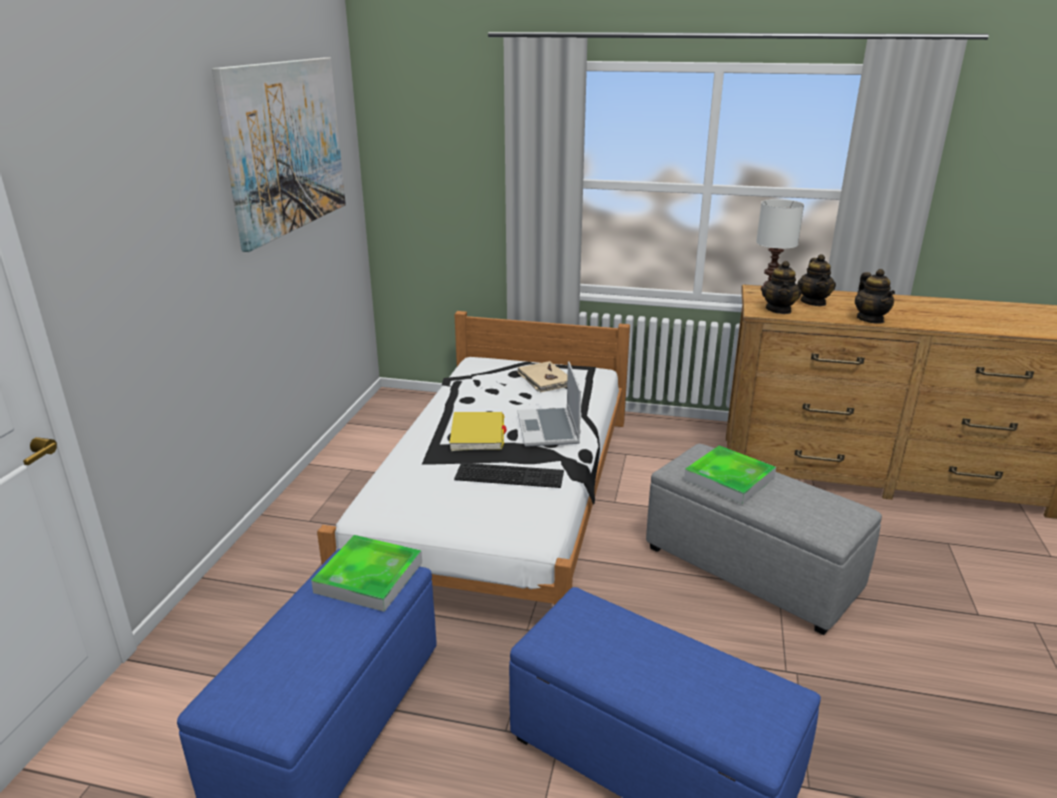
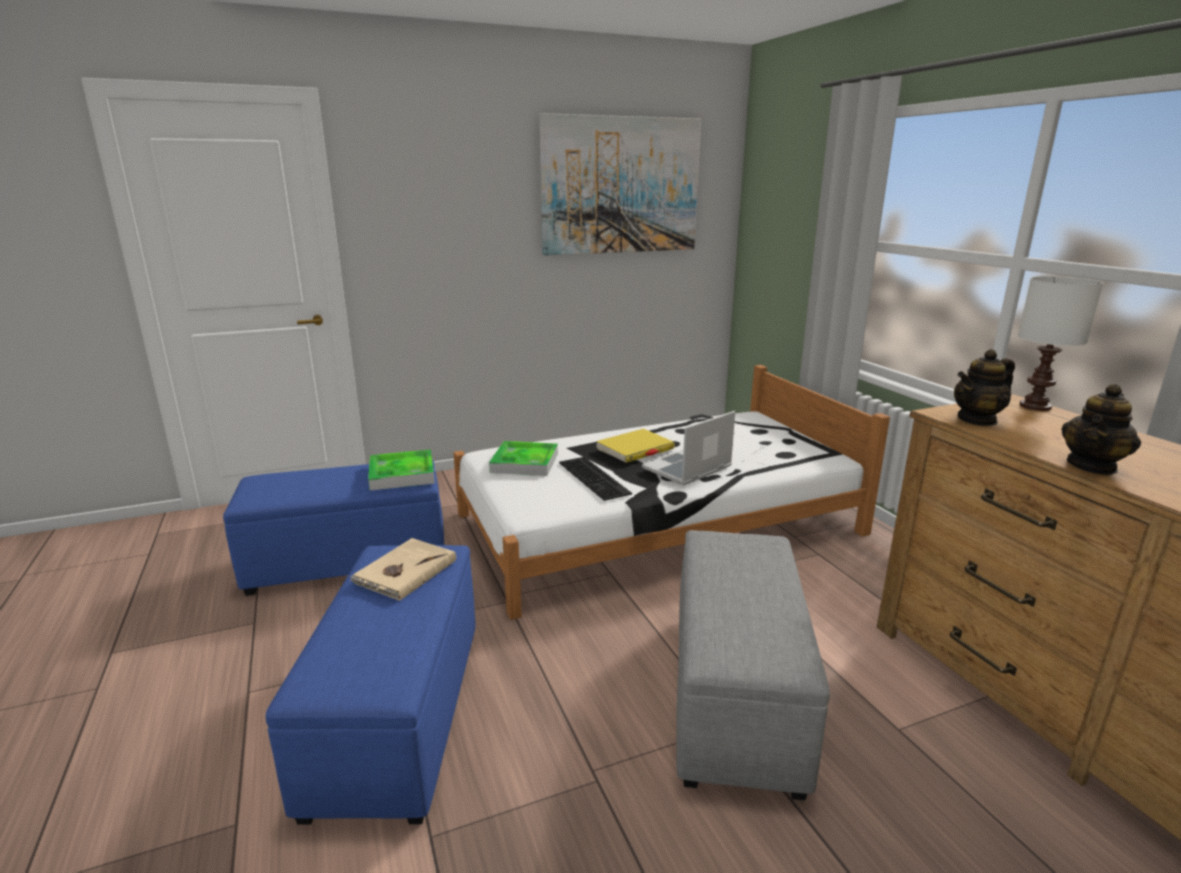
camera: 55 degrees right, 5 degrees down
beige book [517,361,568,392] -> beige book moved to [350,538,456,601]
tray [684,446,776,504] -> tray moved to [489,441,558,476]
teapot [797,254,836,306] -> none

